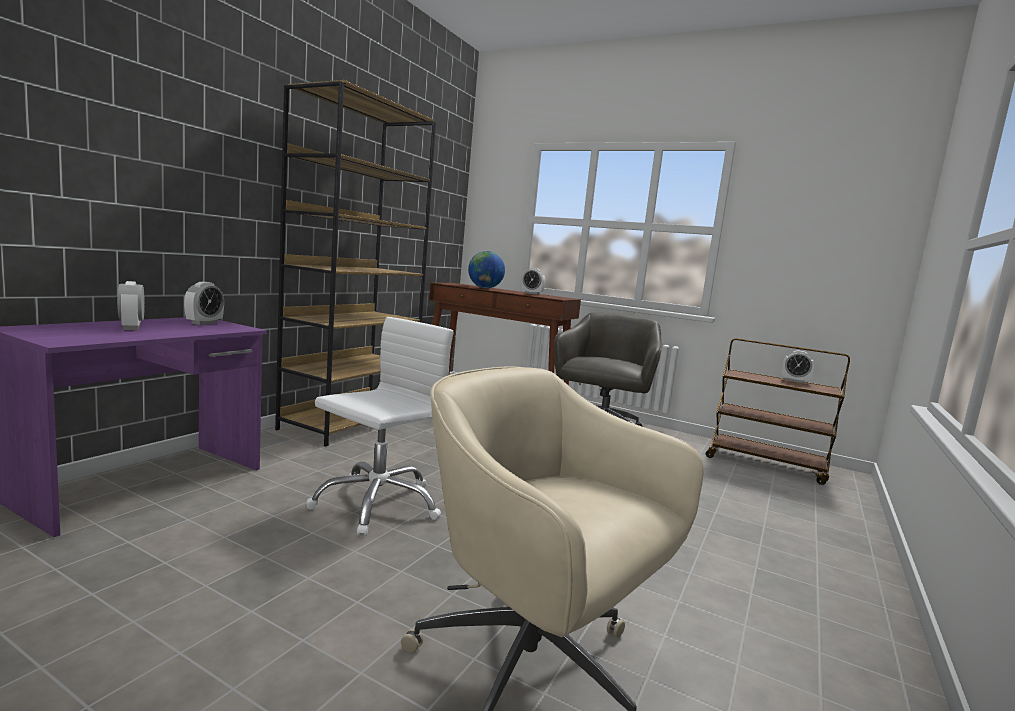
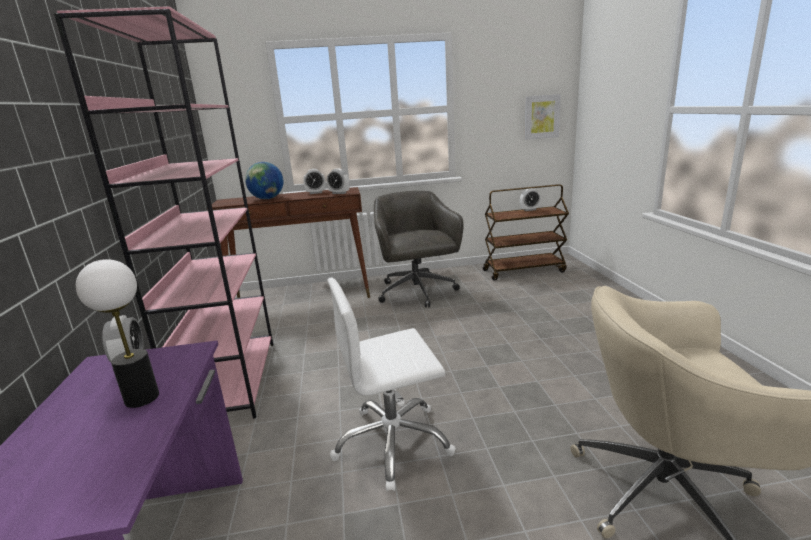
camera: 35 degrees left, 10 degrees up
alarm clock [117,281,145,330] -> alarm clock moved to [327,168,349,194]
brown bookcase [275,80,436,446] -> pink bookcase [54,6,273,419]
white office chair [306,317,453,536] -> white office chair turned 105 degrees counterclockwise [327,278,456,491]
none -> table lamp [76,259,159,408]
none -> picture [524,94,561,140]

